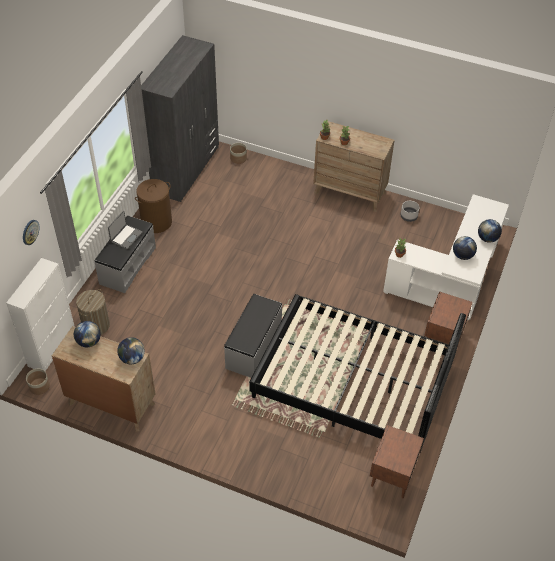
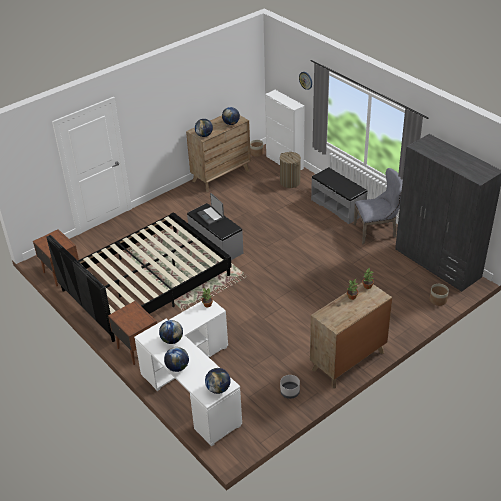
camera: 120 degrees right, 10 degrees down
laptop [108,211,143,249] -> laptop moved to [197,193,224,225]
brown laundry basket [135,179,172,233] -> grey chair [354,168,403,244]
none -> globe [205,368,231,394]

